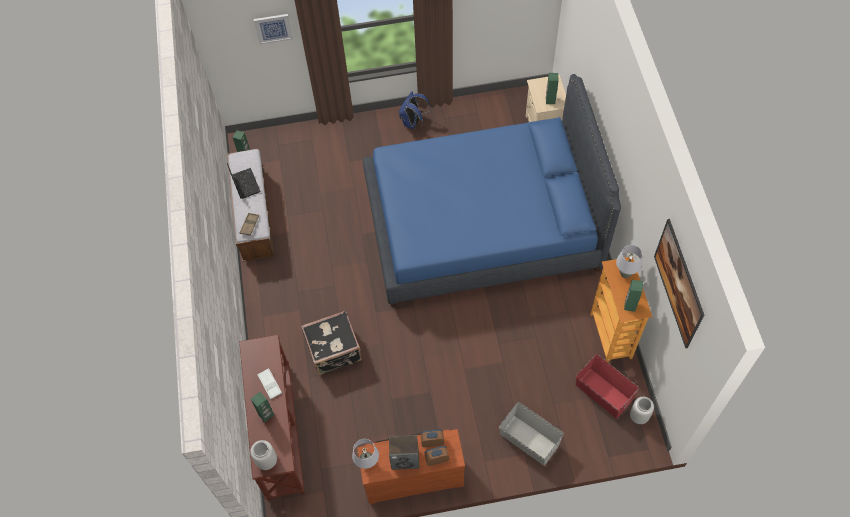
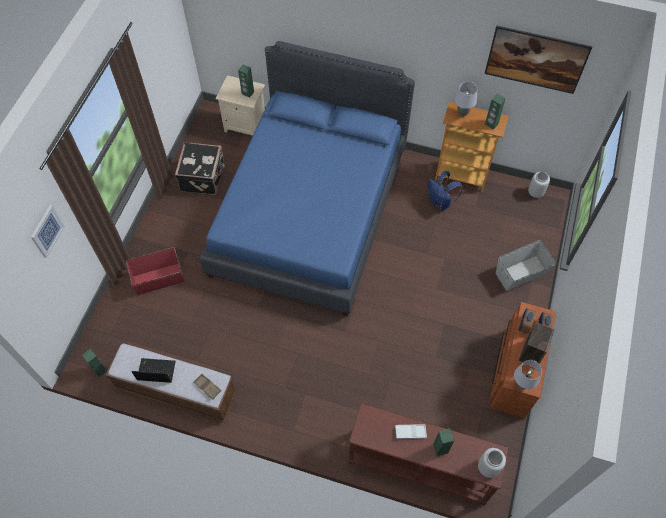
camera: 65 degrees left, 0 degrees up
black suitcase [301,310,362,375] -> black suitcase moved to [175,142,225,195]
blue backpack [399,91,431,129] -> blue backpack moved to [428,171,463,210]
red storage box [575,354,639,419] -> red storage box moved to [126,247,184,295]

